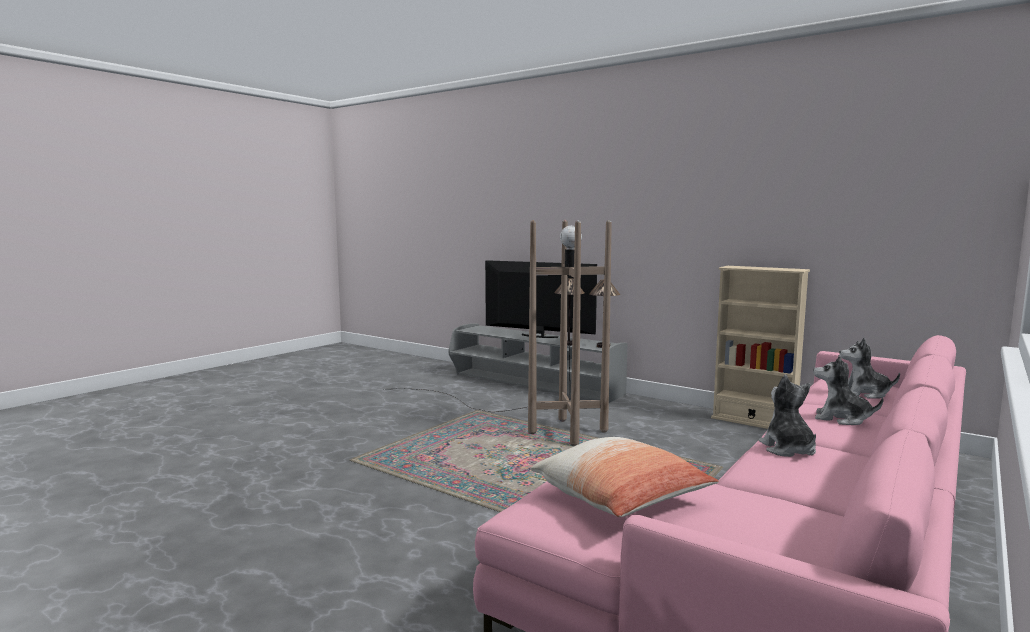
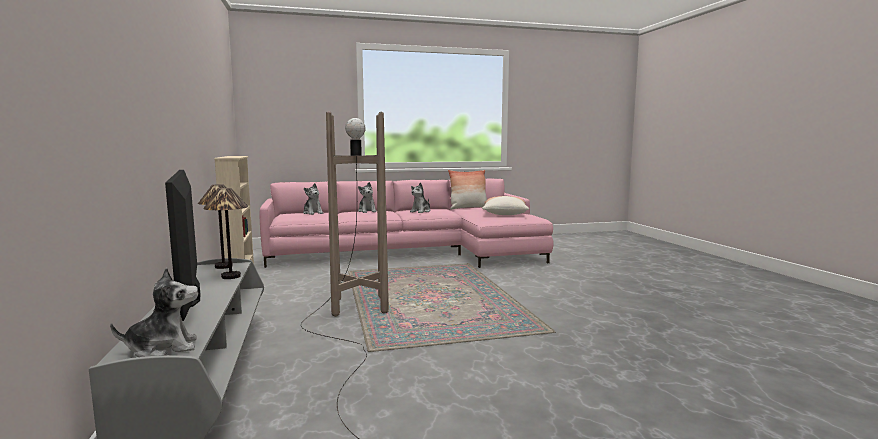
camera: 140 degrees left, 0 degrees up
none -> plush toy [110,268,198,357]
none -> pillow [448,170,487,210]

